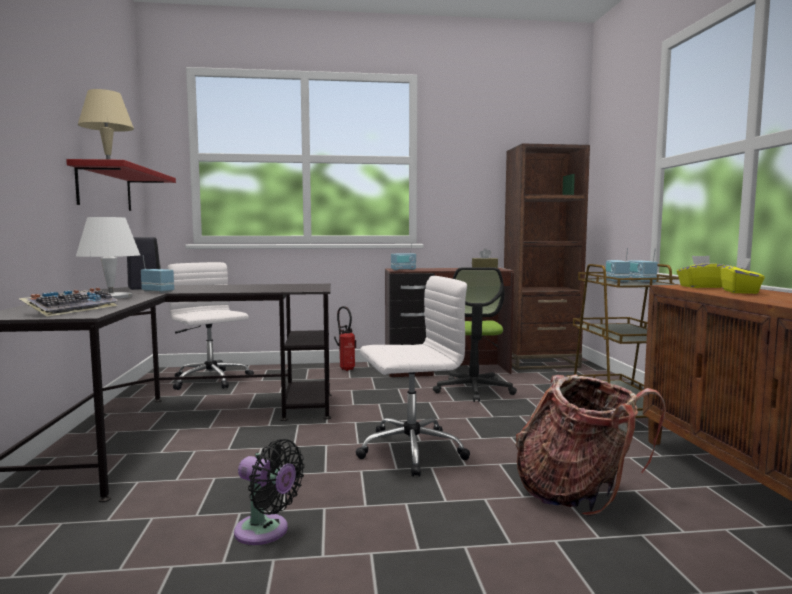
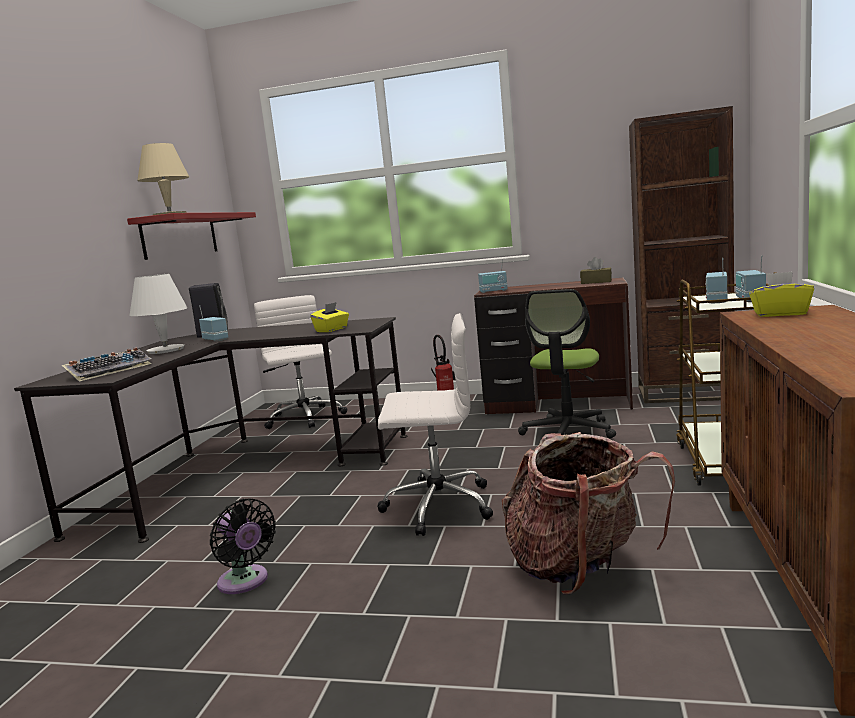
camera: 20 degrees right, 5 degrees up
yellow tissue box [720,258,765,294] -> yellow tissue box moved to [310,302,349,332]

